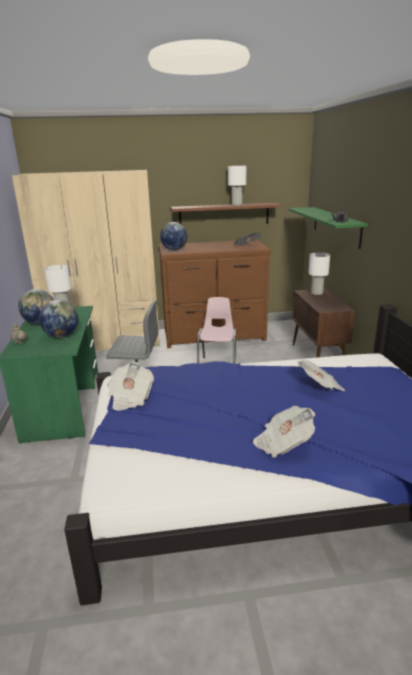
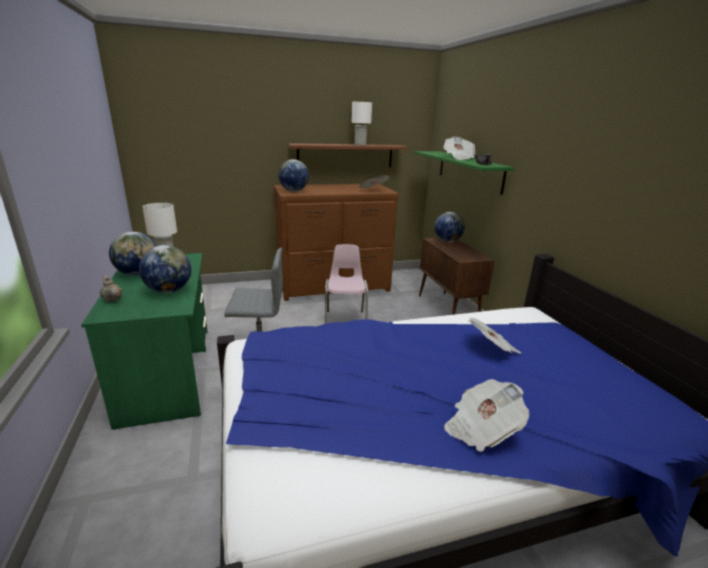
camera: 10 degrees left, 0 degrees up
beige wardrobe [12,170,160,351] -> none
newspaper [107,362,154,411] -> newspaper moved to [443,137,475,160]
white table lamp [308,252,330,295] -> globe [434,212,465,242]

